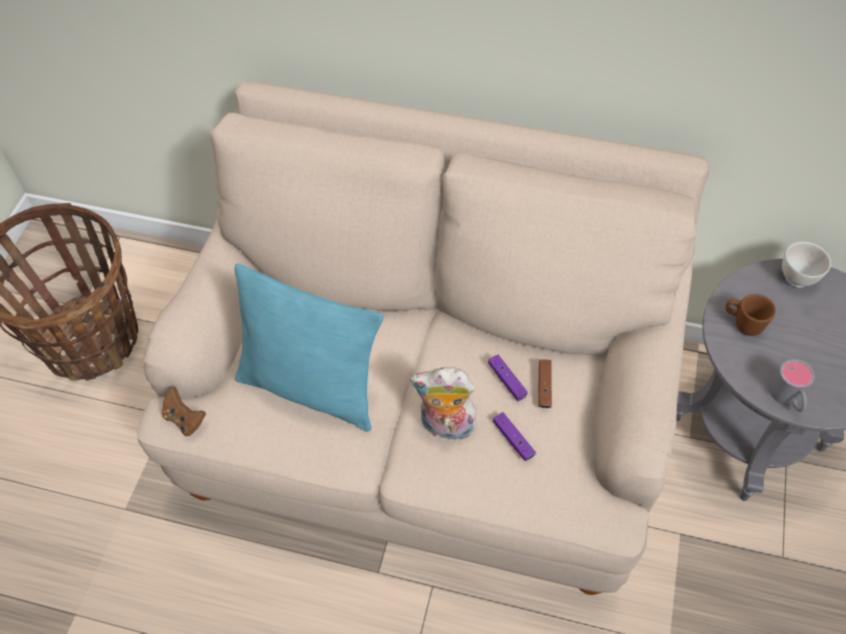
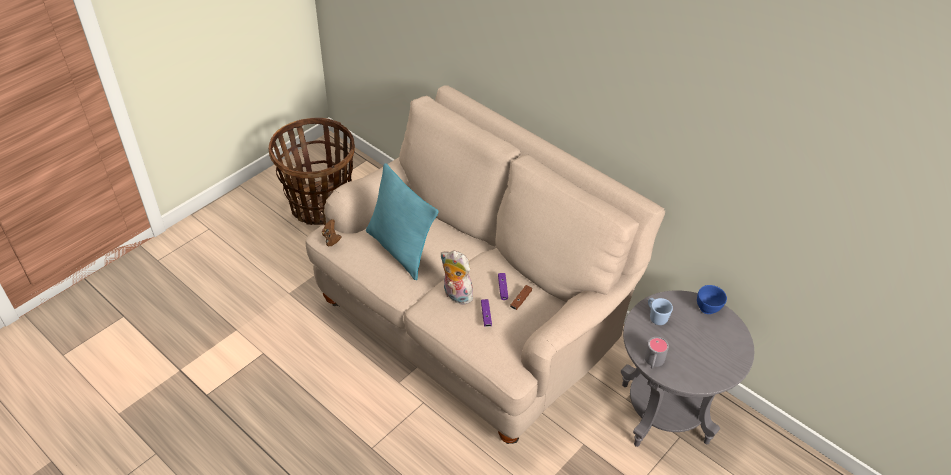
camera: 25 degrees right, 10 degrees down
brown mug [726,294,776,336] -> blue mug [648,298,673,325]
white bowl [782,242,831,287] -> blue bowl [697,285,727,314]

